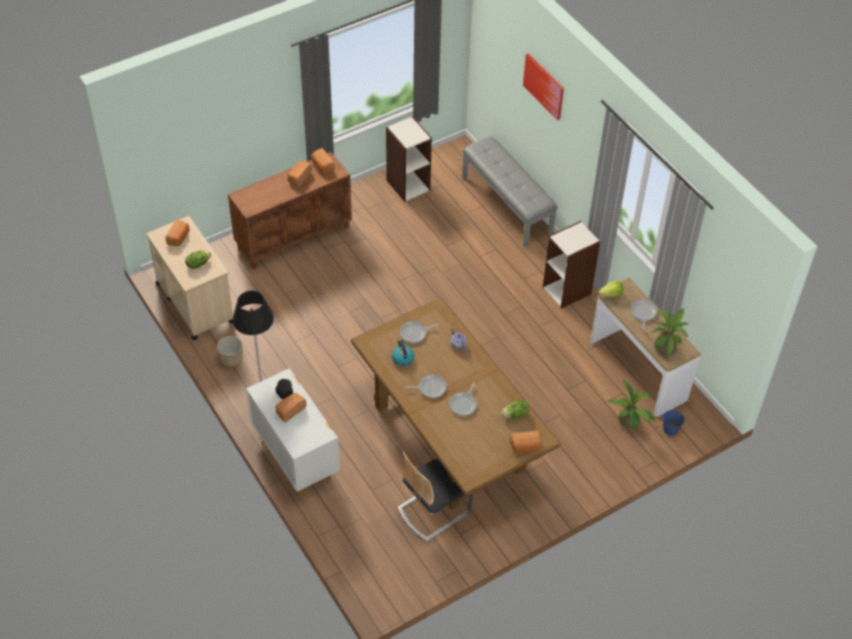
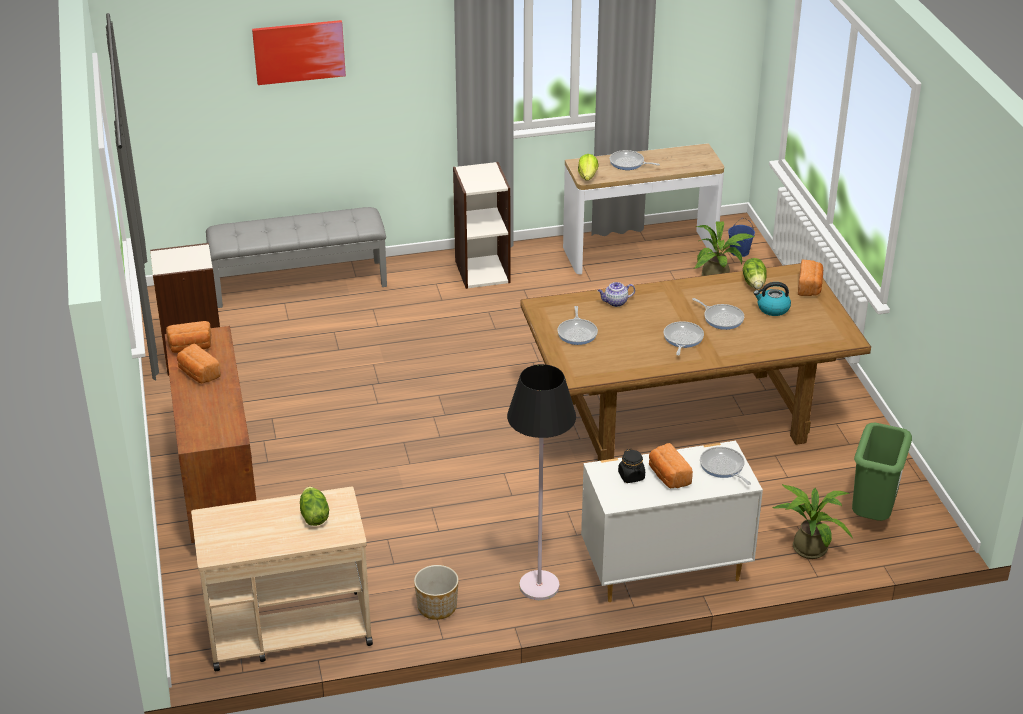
camera: 70 degrees left, 15 degrees down
bread [166,219,190,246] -> none
kettle [392,340,414,366] -> kettle moved to [754,282,791,316]
chair [398,451,473,542] -> none
potted plant [651,308,689,357] -> potted plant moved to [772,484,853,559]
none -> frying pan [700,447,751,485]
none -> green trash can [852,423,912,521]

